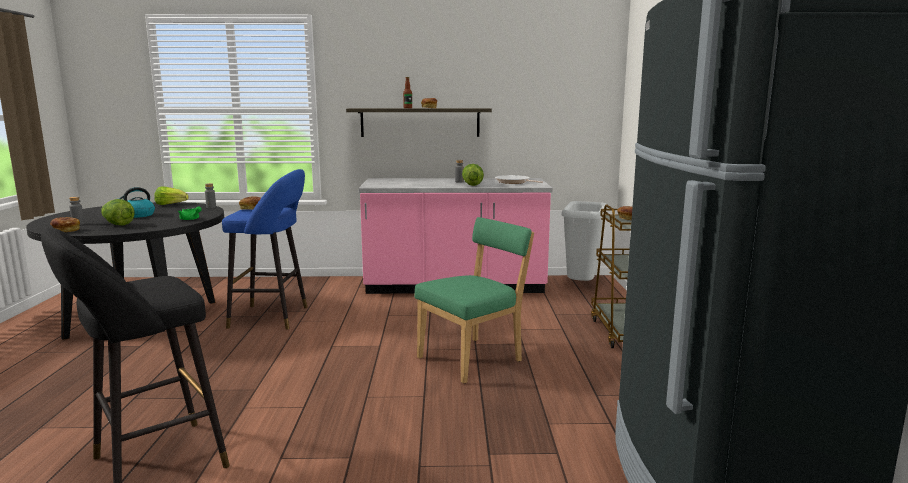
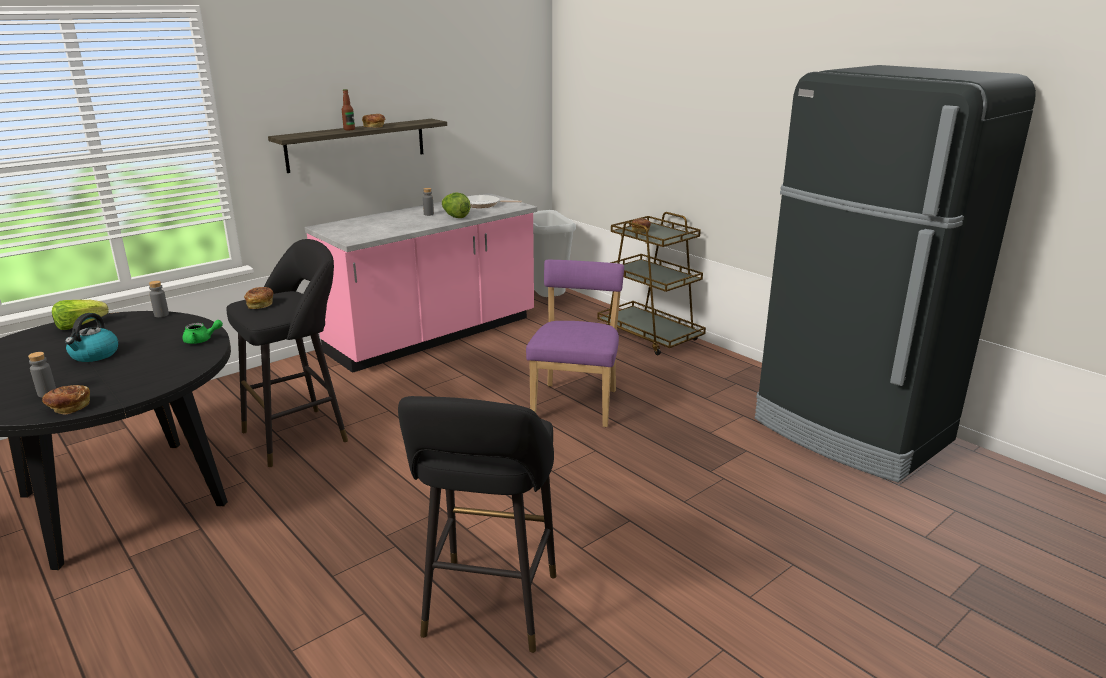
camera: 40 degrees left, 10 degrees up
lettuce [101,199,135,226] -> none
blue stool [222,169,308,330] -> black stool [226,239,348,467]
green chair [414,217,534,384] -> purple chair [526,260,624,427]

